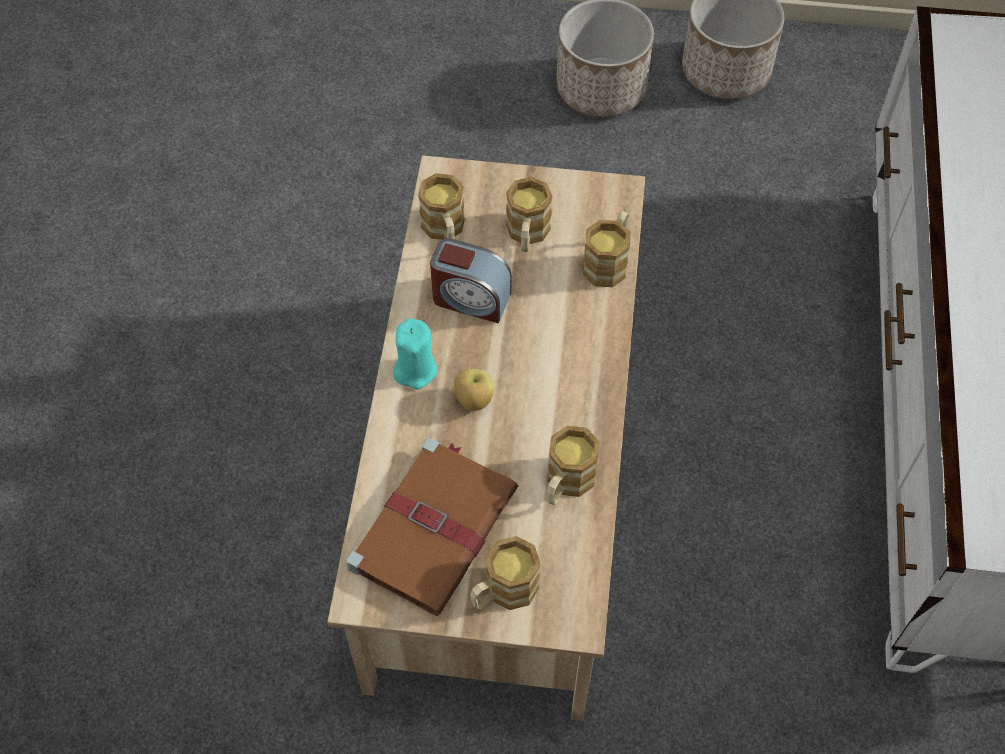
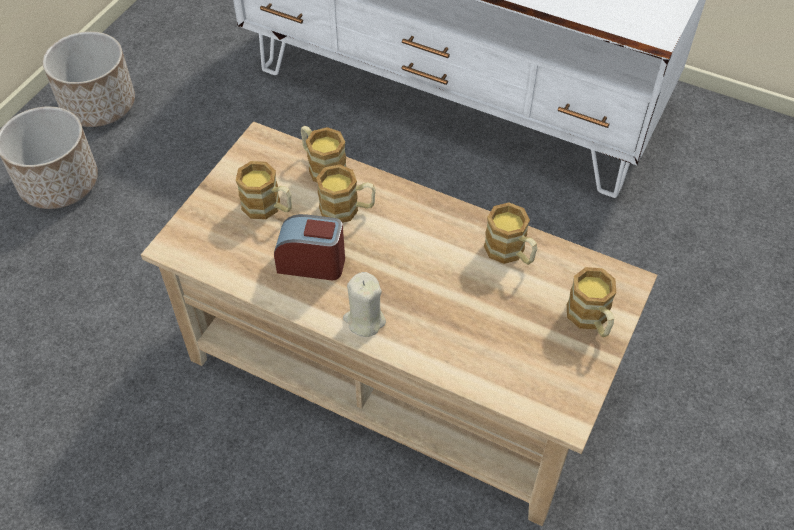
camera: 70 degrees left, 5 degrees down
brown book [346,438,518,616] -> none
turquoise candle [393,318,438,389] -> beige candle [343,272,386,337]
mug [418,173,465,240] -> mug moved to [316,164,376,223]
alarm clock [430,238,511,323] -> alarm clock turned 120 degrees counterclockwise [274,214,345,280]
apple [454,369,494,411] -> none

